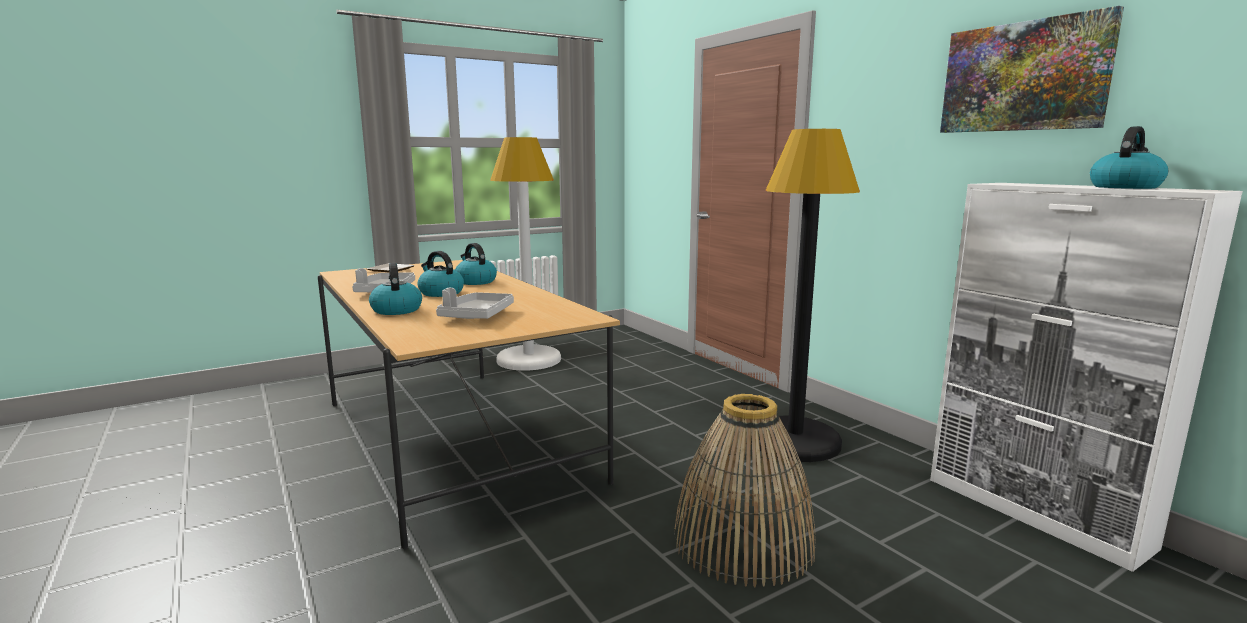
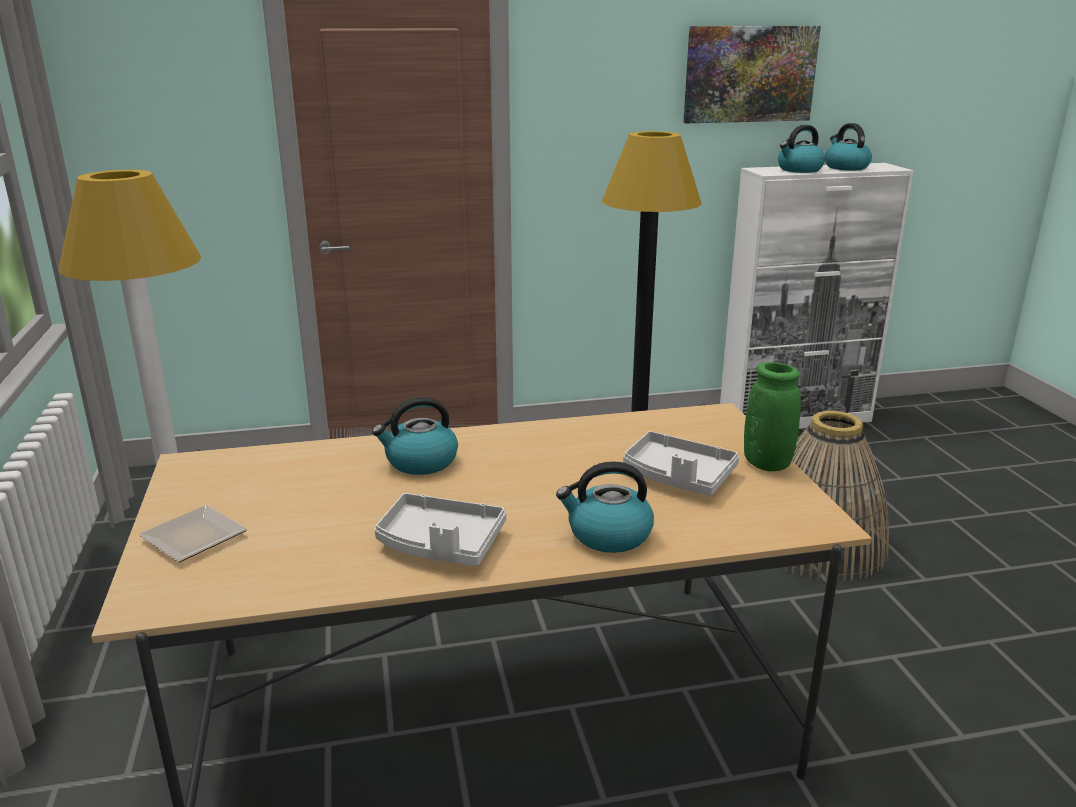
camera: 70 degrees left, 10 degrees up
kettle [418,251,464,297] -> kettle moved to [778,125,825,173]
none -> green vase [744,362,801,471]

